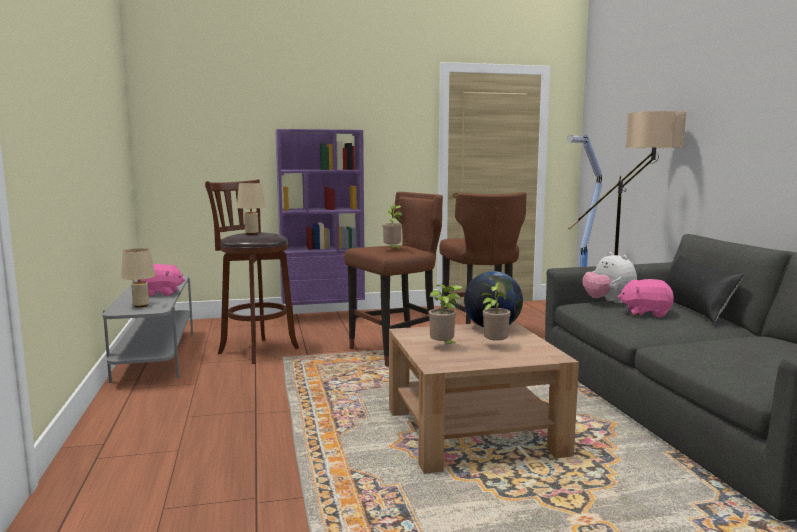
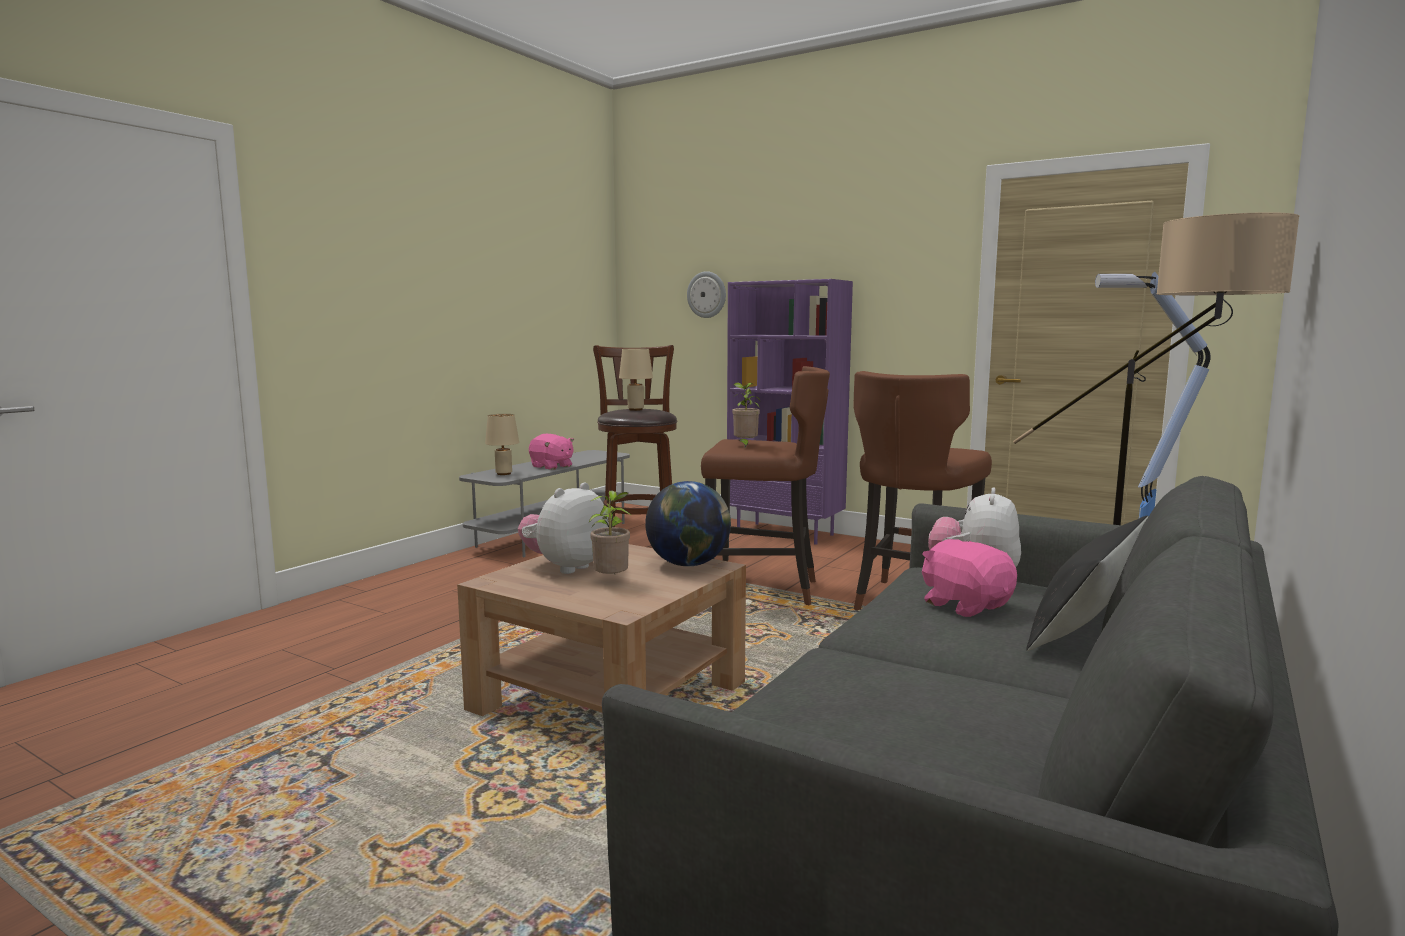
camera: 45 degrees right, 0 degrees up
potted plant [428,285,463,344] -> plush toy [518,482,609,574]
none -> wall clock [687,271,726,318]

